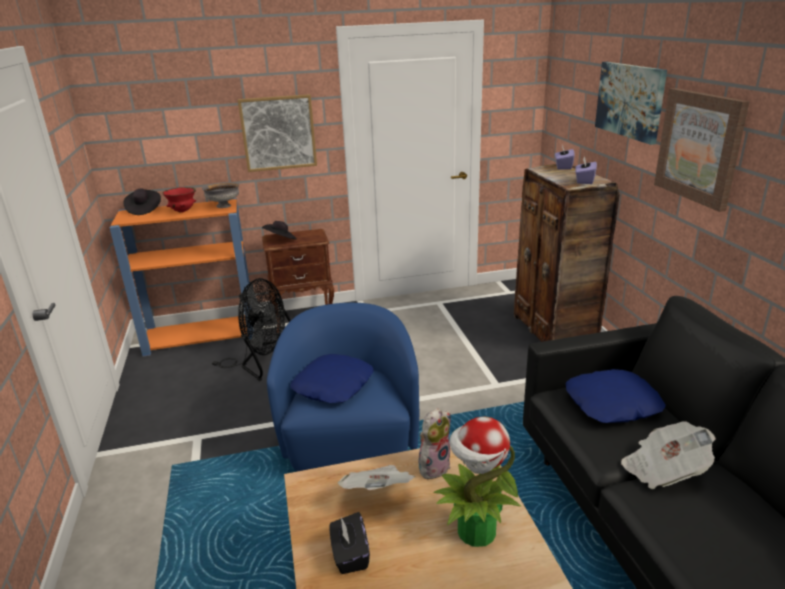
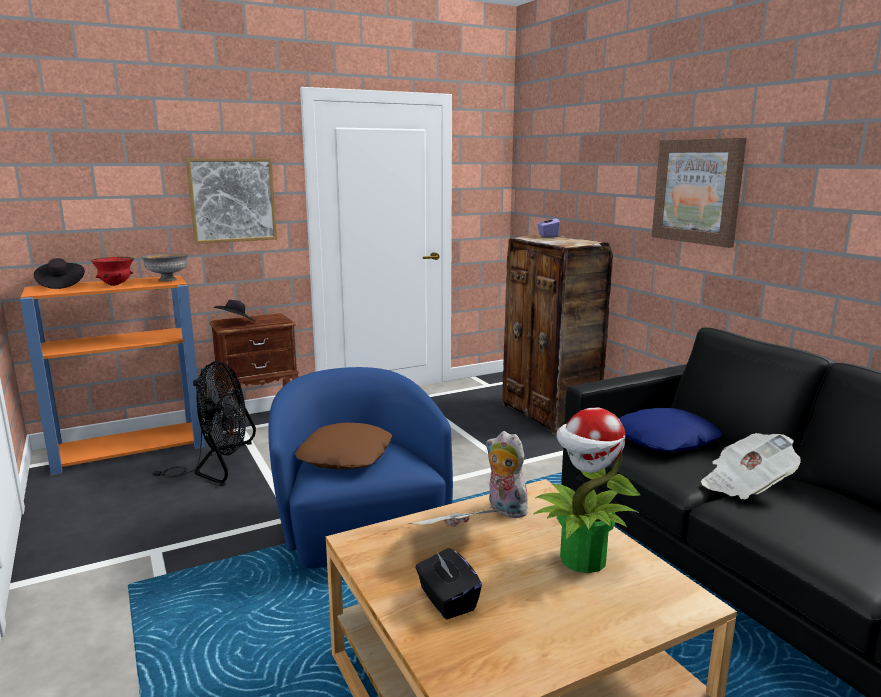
camera: 15 degrees left, 10 degrees down
blue pillow [291,354,374,403] -> brown pillow [295,423,392,469]
plush toy [419,408,451,479] -> plush toy turned 75 degrees counterclockwise [486,431,528,518]
purple tissue box [575,156,597,184] -> none
picture [595,62,667,145] -> none

